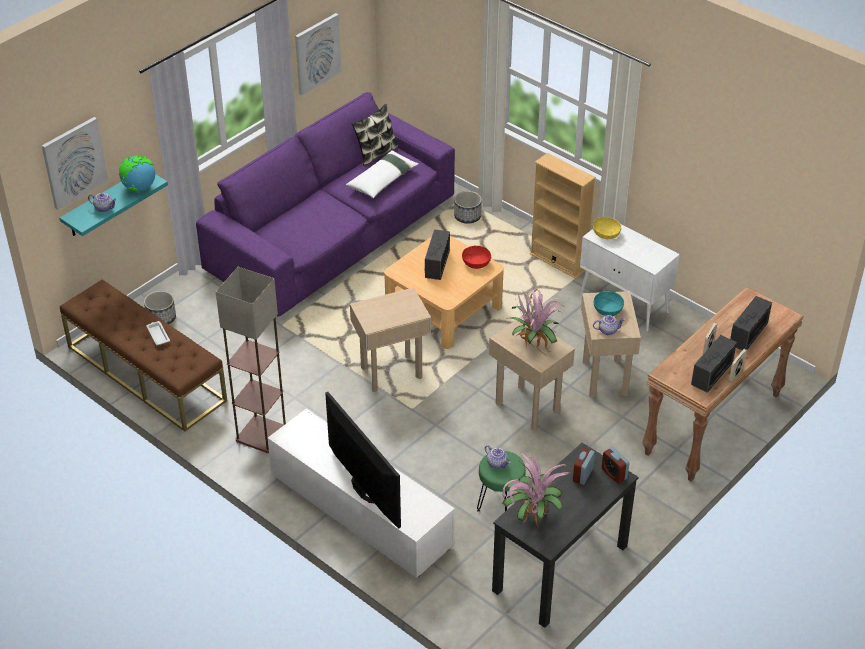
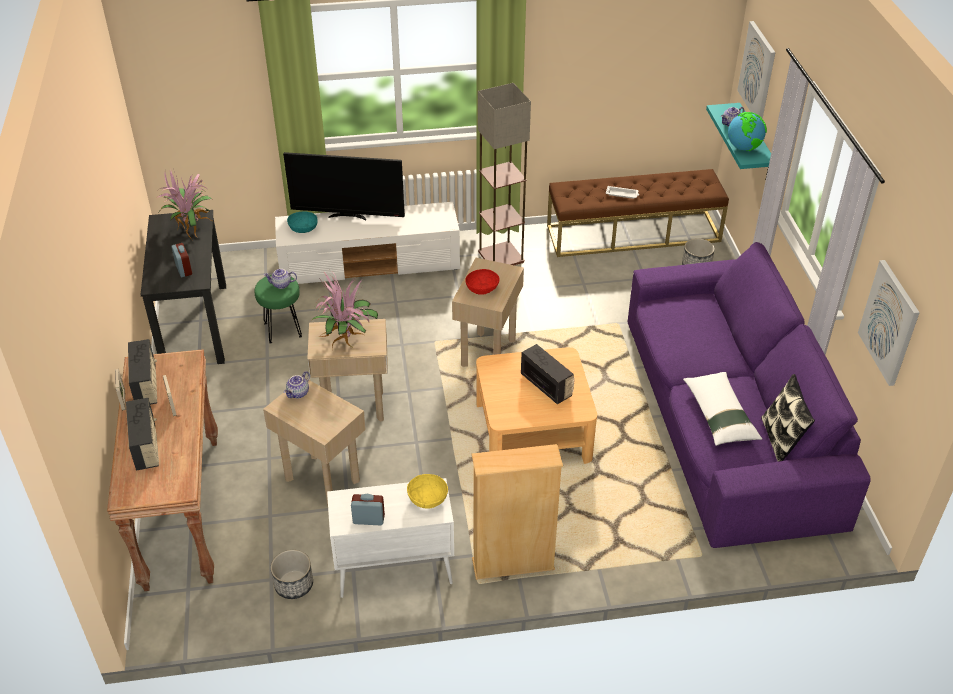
camera: 130 degrees right, 0 degrees up
planter [454,191,482,224] -> planter moved to [271,550,313,599]
red bowl [462,246,491,269] -> red bowl moved to [465,269,500,295]
turquoise bowl [594,291,624,316] -> turquoise bowl moved to [287,211,318,233]
alarm clock [602,447,630,484] -> alarm clock moved to [351,494,385,525]

